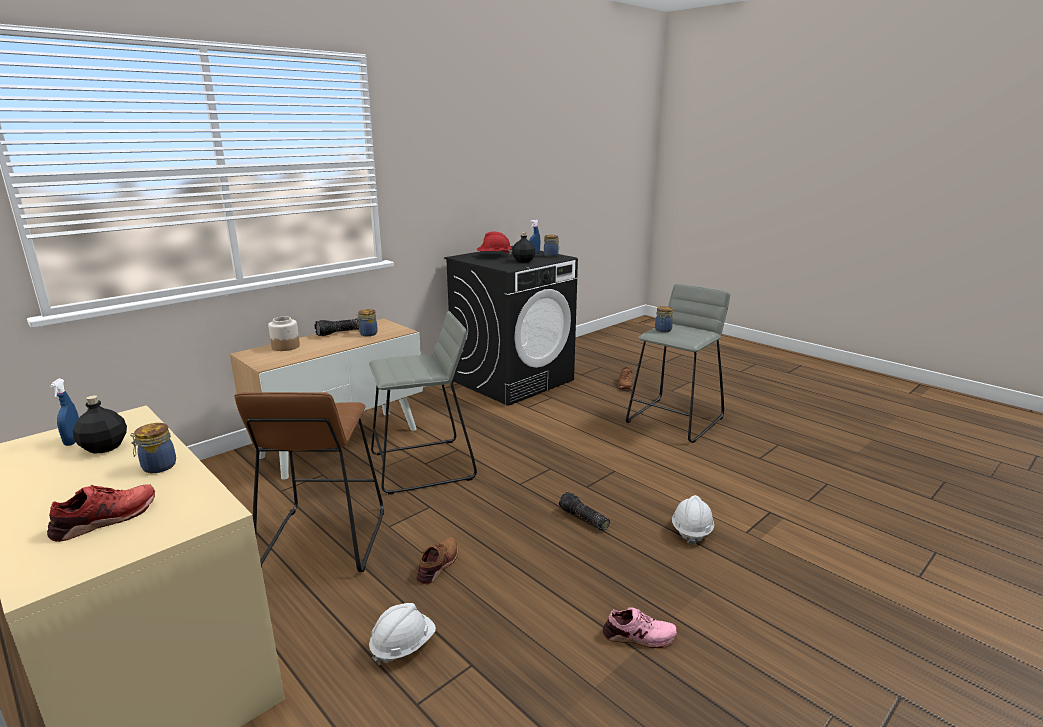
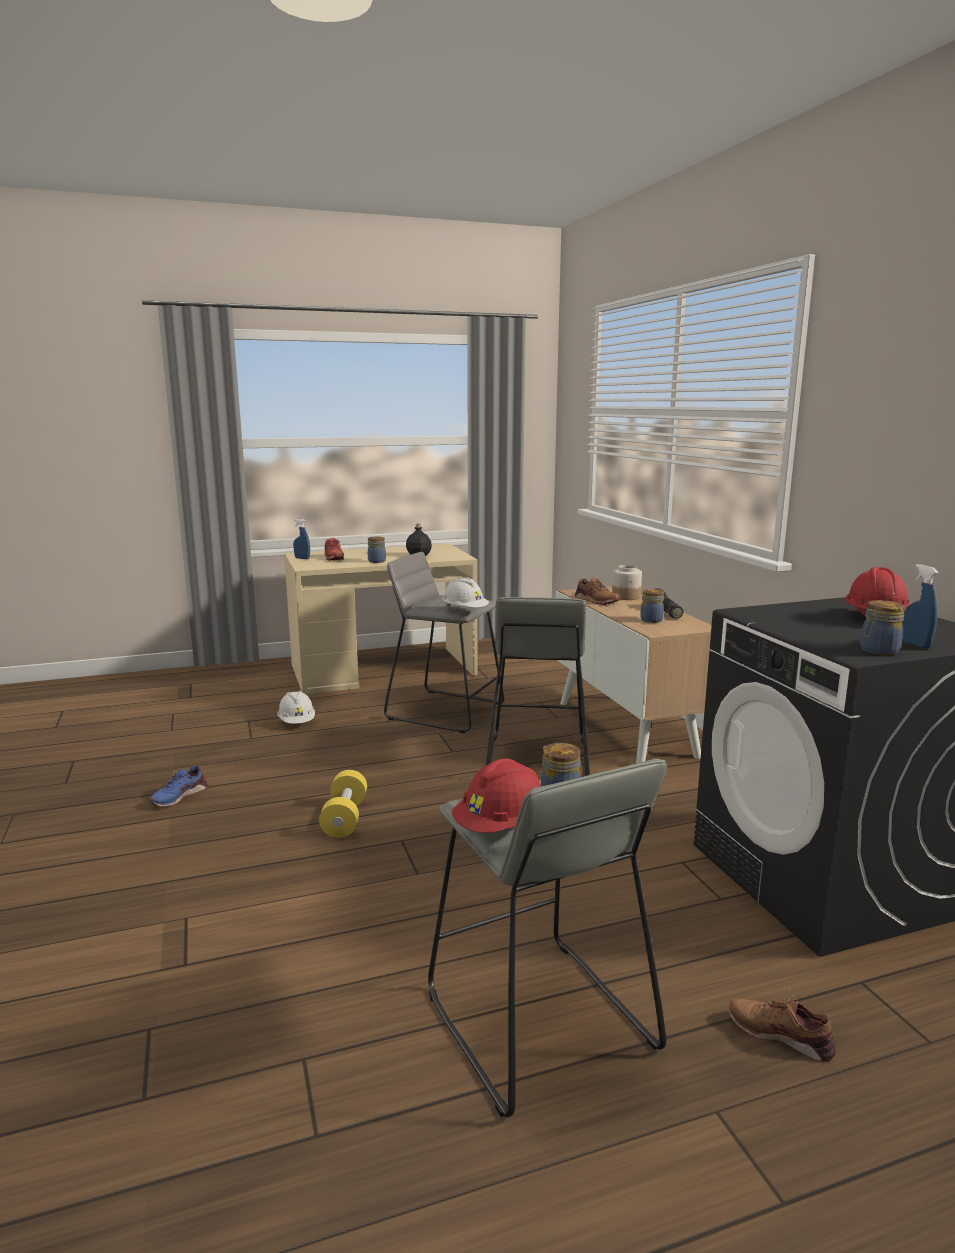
camera: 115 degrees right, 5 degrees down
blue spray bottle [50,379,79,446] -> blue spray bottle moved to [293,518,310,559]
brown stool [234,392,384,572] -> grey stool [384,552,504,733]
brown shoe [416,537,458,584] -> brown shoe moved to [575,577,620,605]
black bottle [512,232,535,263] -> none
flashlight [559,492,610,531] -> yellow dumbbell [319,770,367,838]
pink shoe [603,607,677,648] -> blue shoe [149,766,207,807]
white hard hat [672,495,714,545] -> white hard hat moved to [443,577,489,608]
none -> red hard hat [452,759,541,833]

